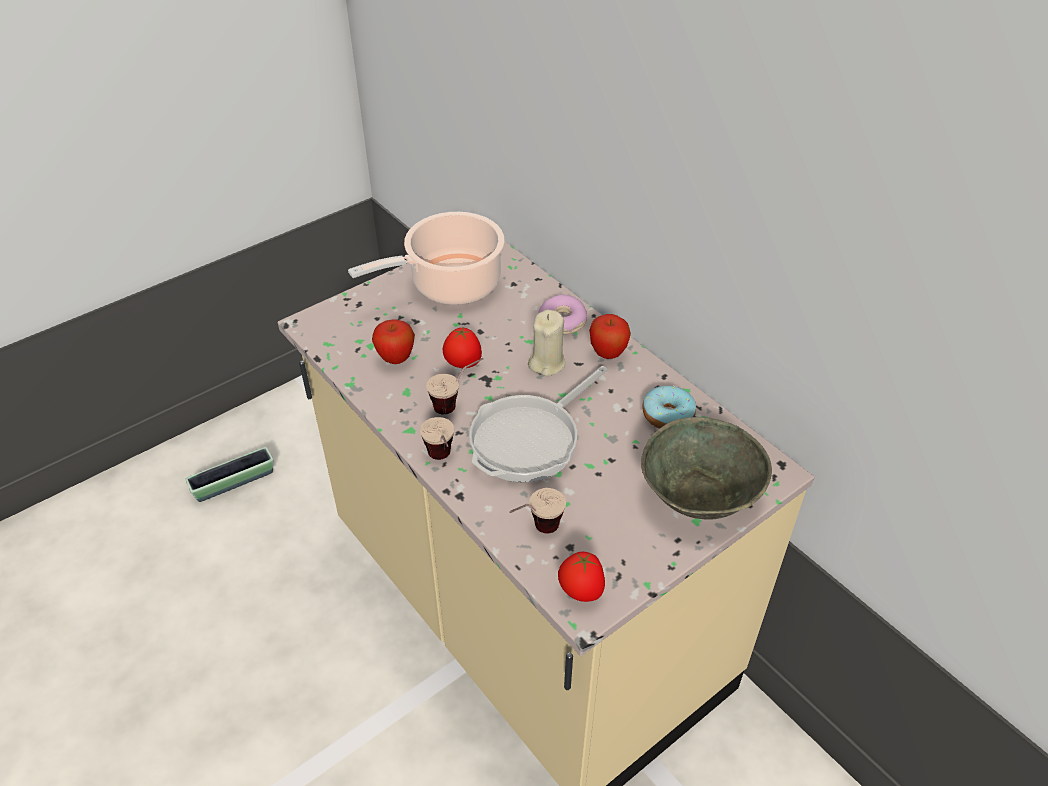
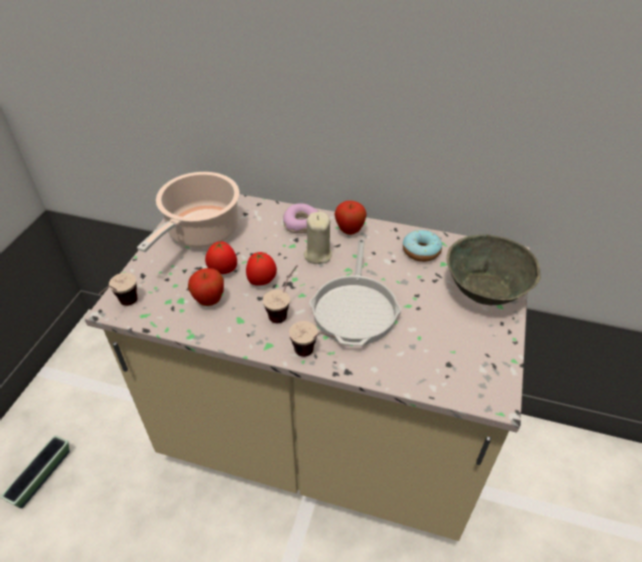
camera: 35 degrees left, 0 degrees up
cup [509,488,566,534] -> cup moved to [99,273,138,306]
tomato [558,552,605,602] -> tomato moved to [205,241,237,274]

